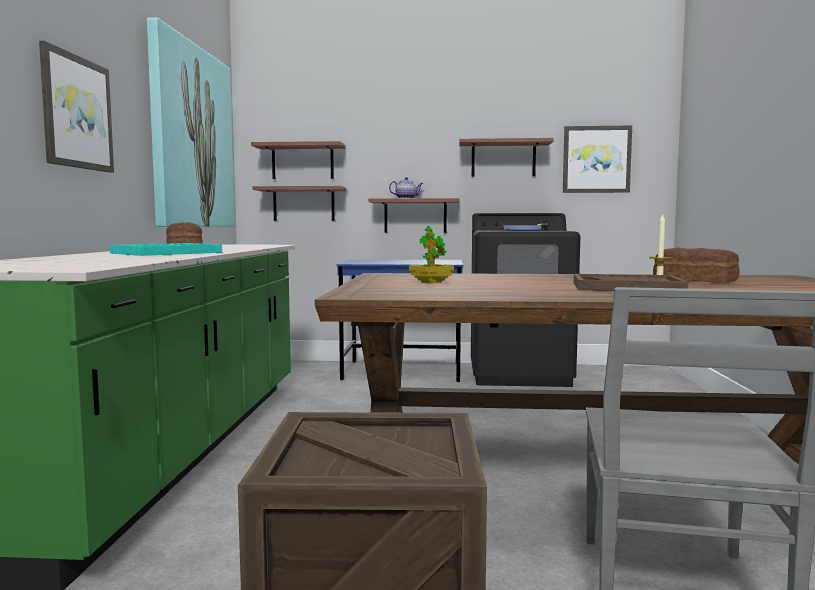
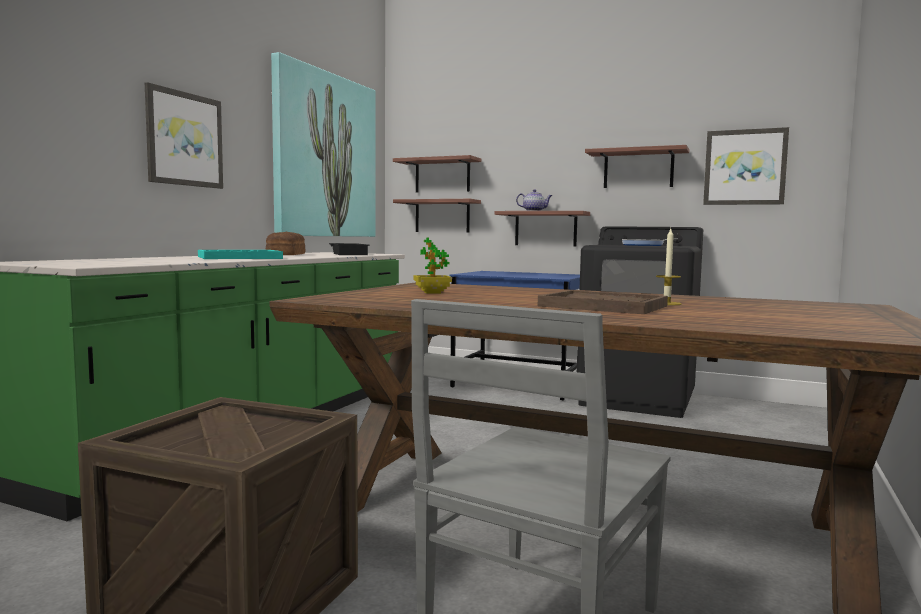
camera: 20 degrees right, 0 degrees up
bread [653,247,739,283] -> none
none -> black tray [329,243,370,255]

